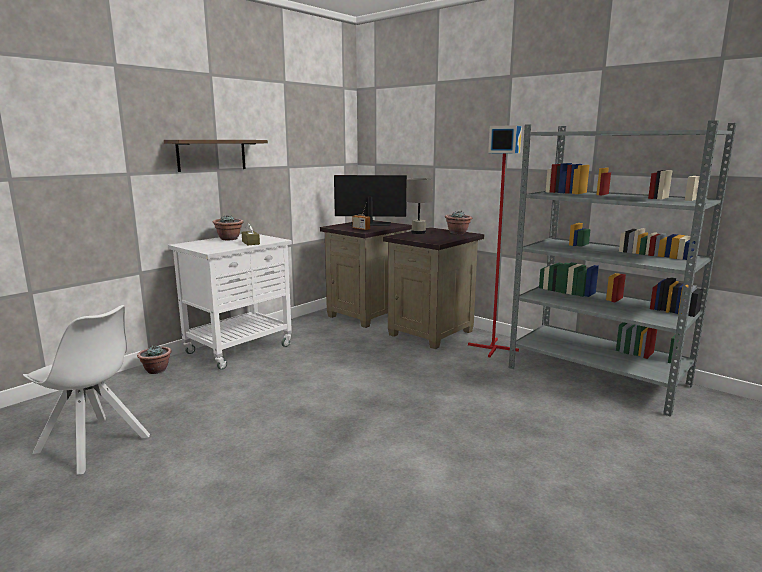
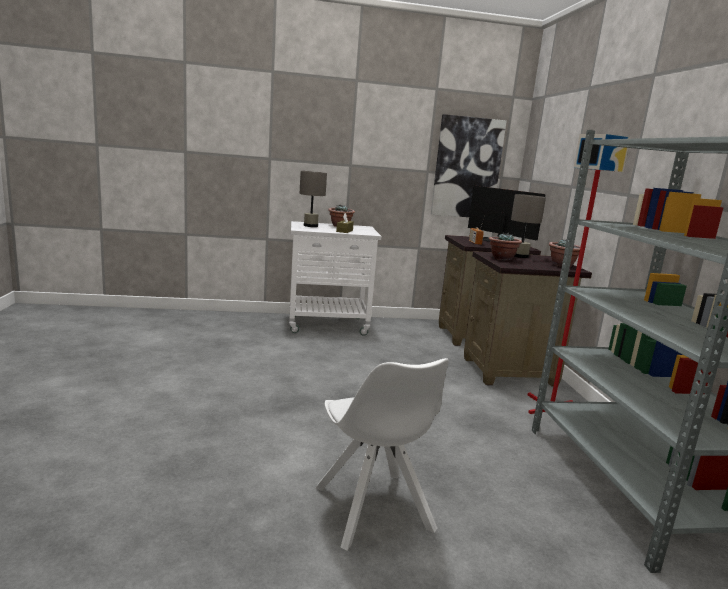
camera: 40 degrees right, 0 degrees up
white chair [23,305,150,475] -> white chair moved to [315,358,449,551]
potted plant [137,346,172,374] -> potted plant moved to [489,232,522,261]
shelf [164,140,268,172] -> none
none -> grey table lamp [300,171,327,227]
none -> picture [431,114,507,217]

